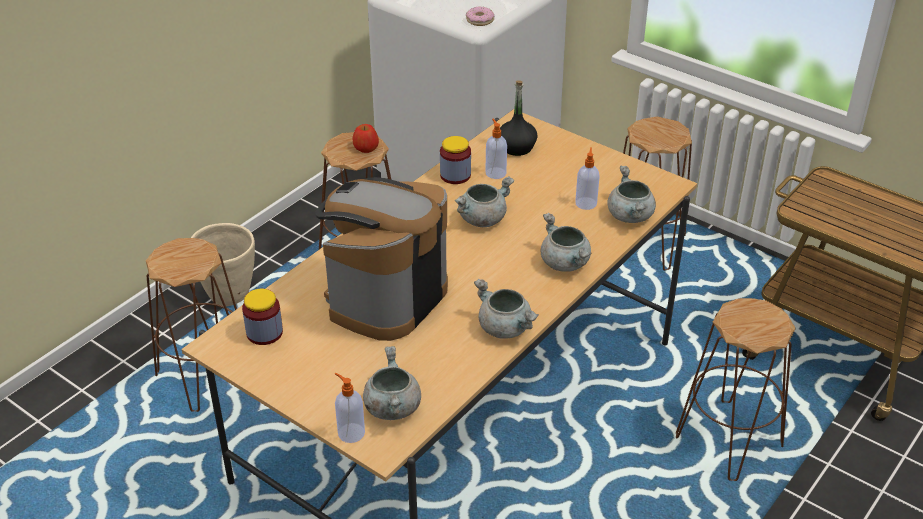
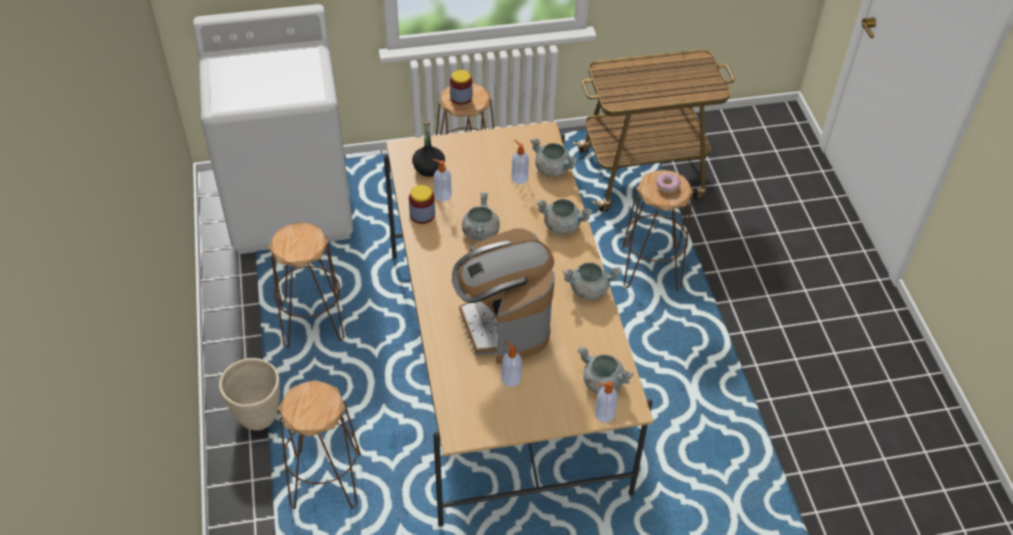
camera: 50 degrees left, 10 degrees up
jar [242,289,283,345] -> jar moved to [450,70,472,105]
apple [352,124,379,153] -> none
donut [466,6,494,26] -> donut moved to [656,173,681,193]
none -> soap dispenser [502,340,522,387]

